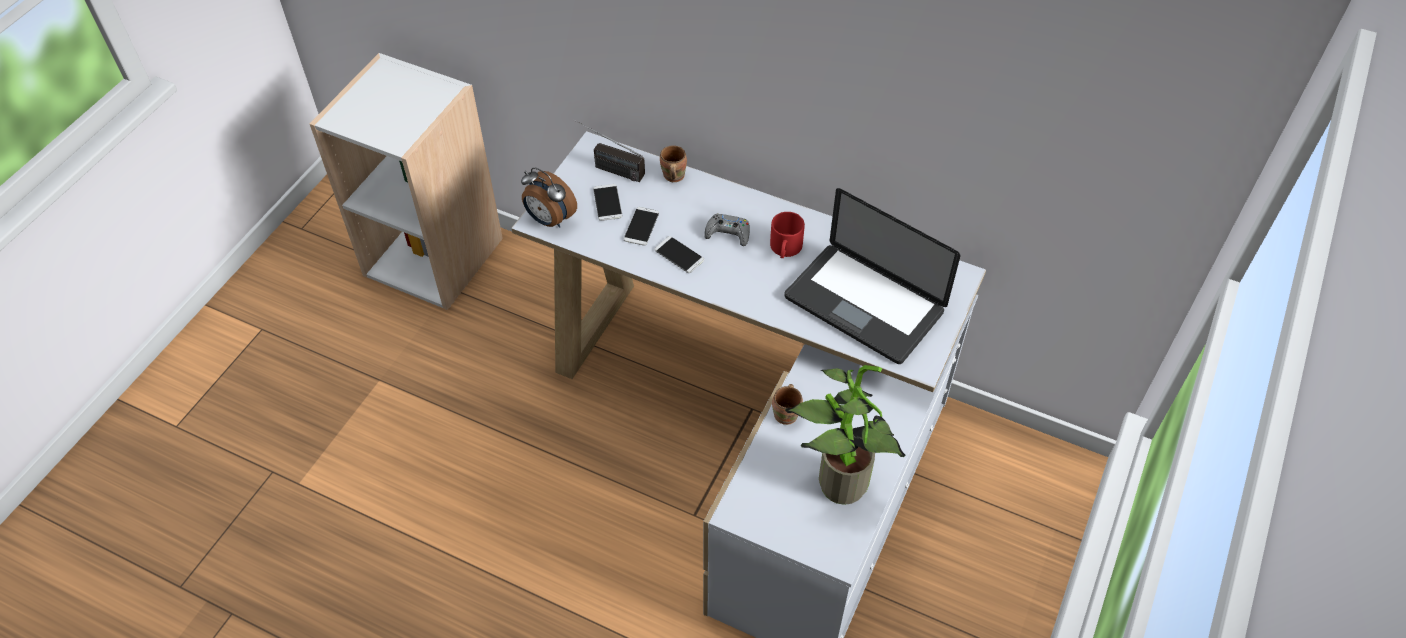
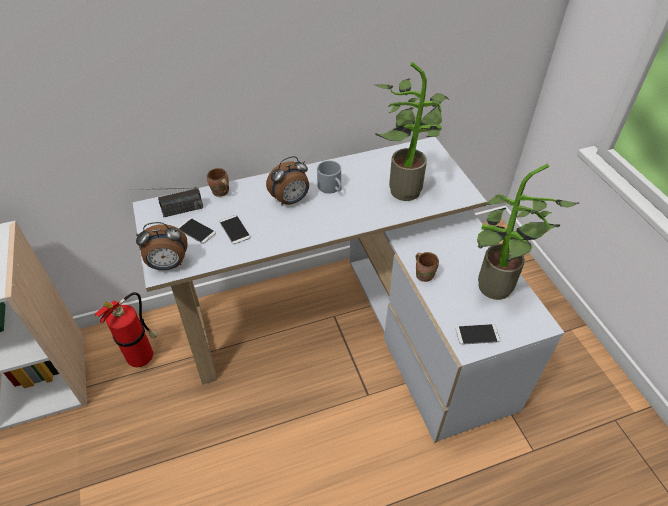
camera: 45 degrees left, 5 degrees down
phone [654,236,704,273] -> phone moved to [456,324,500,345]
grey game controller [704,214,750,246] -> alarm clock [266,156,309,205]
red mug [770,212,805,258] -> grey mug [317,160,342,194]
laptop [784,188,960,364] -> potted plant [375,62,449,201]
none -> fire extinguisher [95,292,158,367]

